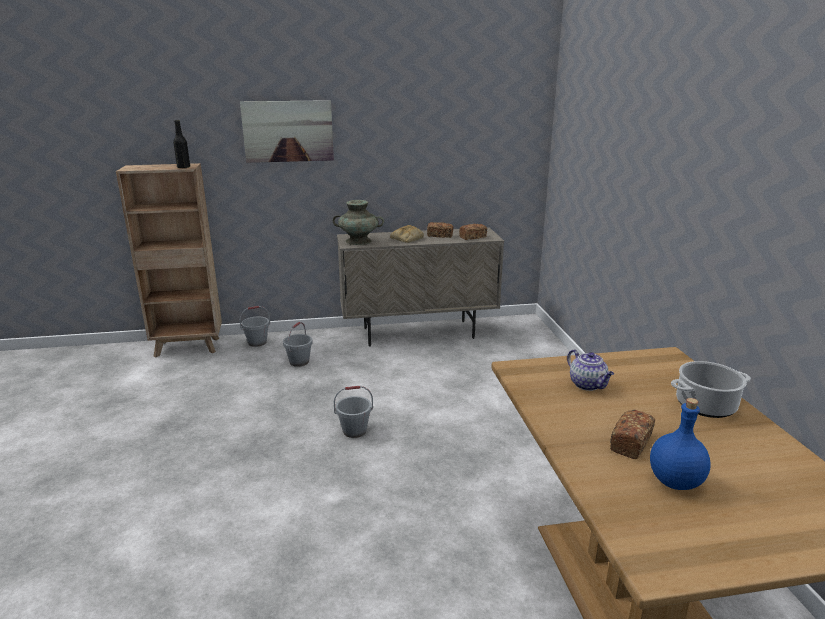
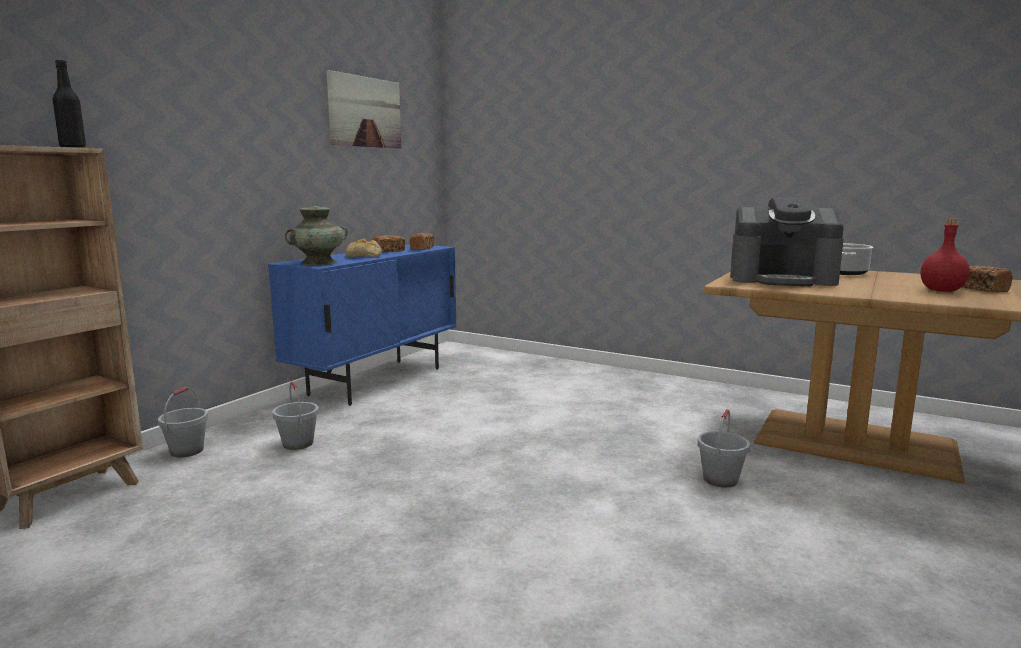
camera: 50 degrees left, 10 degrees down
picture [240,100,334,163] -> picture moved to [326,70,401,149]
grey bucket [334,386,373,438] -> grey bucket moved to [697,409,750,487]
beige cabinet [337,228,504,347] -> blue cabinet [268,244,457,406]
teapot [567,349,614,391] -> coffee machine [730,197,844,286]
bread [610,410,655,459] -> bread moved to [961,265,1013,292]
blue bottle [650,398,711,490] -> red bottle [921,218,970,292]

